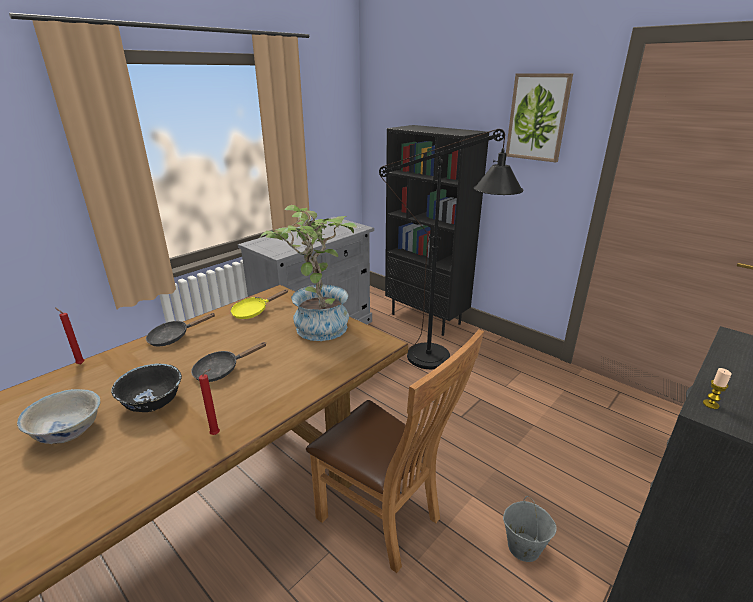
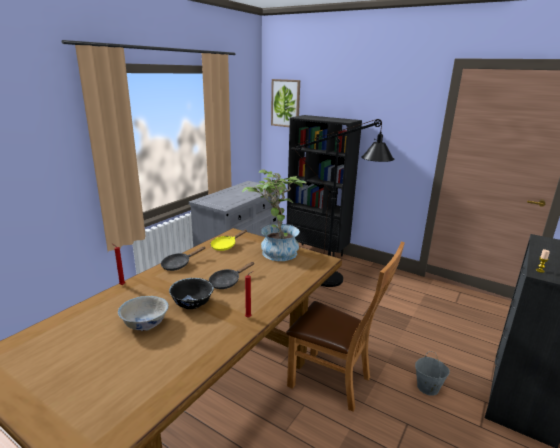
camera: 10 degrees left, 5 degrees down
picture [506,73,573,162] -> picture moved to [271,79,300,127]

